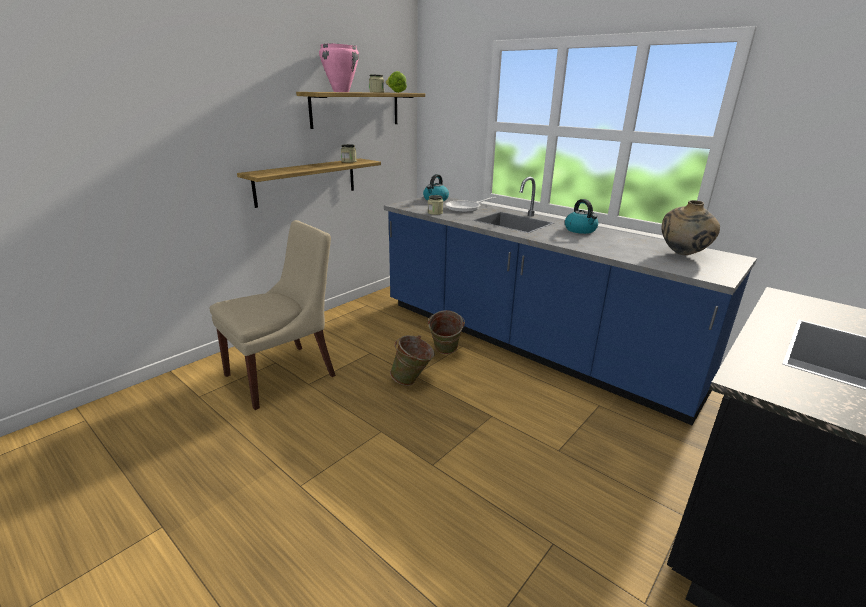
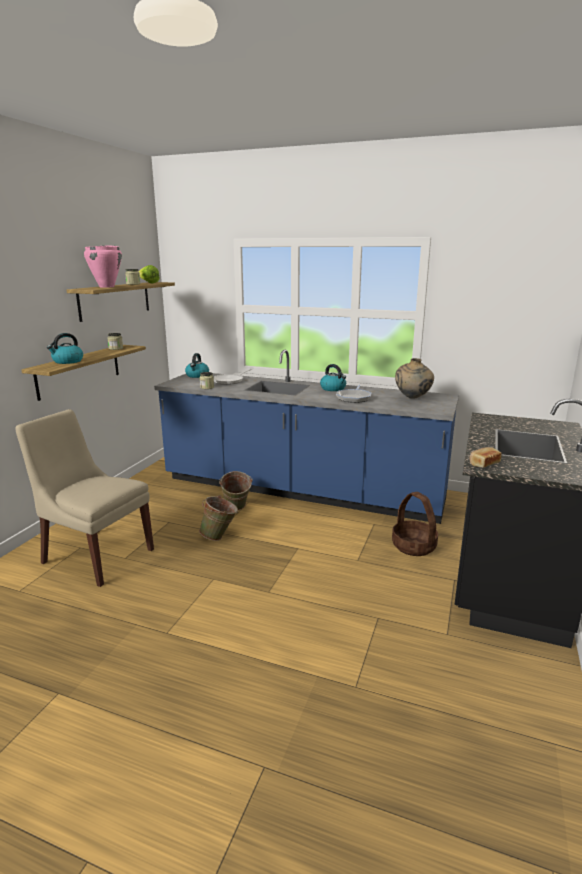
camera: 20 degrees left, 5 degrees down
beige chair [210,220,336,410] -> beige chair turned 90 degrees counterclockwise [15,409,154,587]
none -> kettle [47,333,83,364]
none -> frying pan [336,385,371,403]
none -> basket [392,492,438,556]
none -> bread [469,447,502,468]

